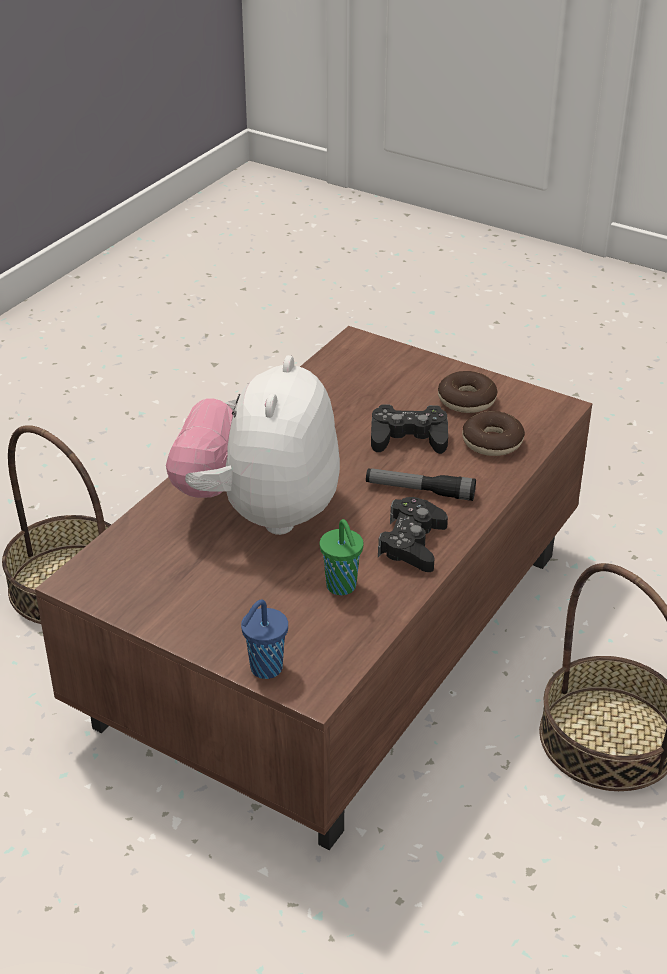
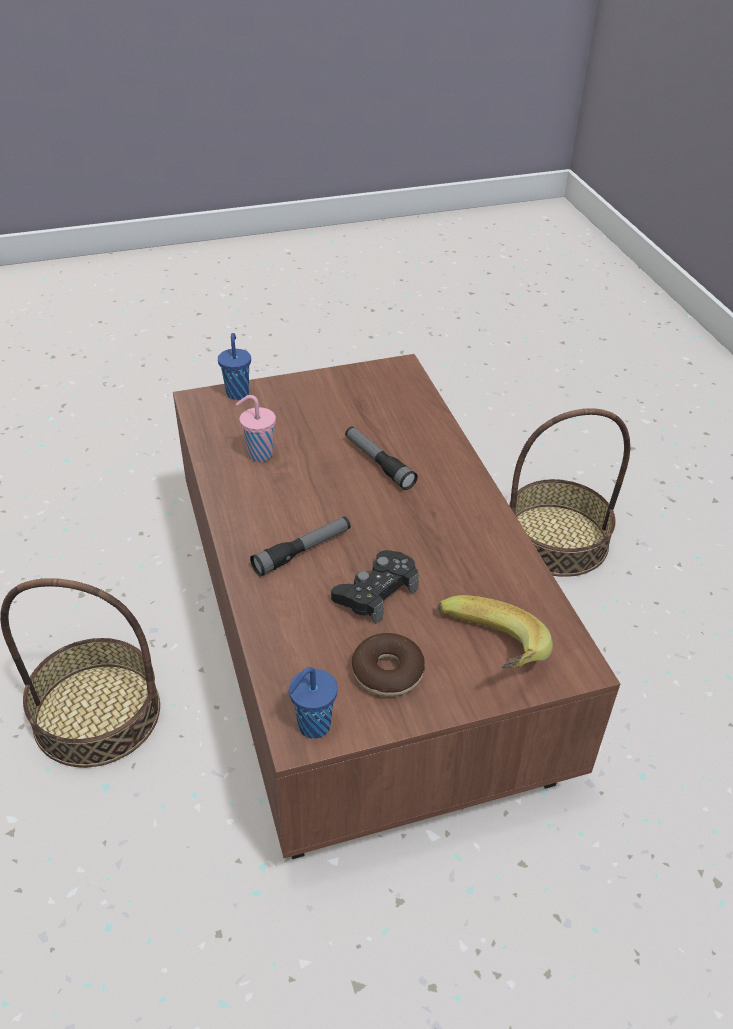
camera: 130 degrees right, 5 degrees up
plush toy [166,355,340,535] -> flashlight [345,426,418,490]
green cup [320,519,364,595] -> pink cup [236,395,276,462]
black game controller [378,497,448,572] -> none
donut [462,411,525,456] -> none
none -> blue cup [288,667,338,739]
none -> banana [438,595,553,669]

